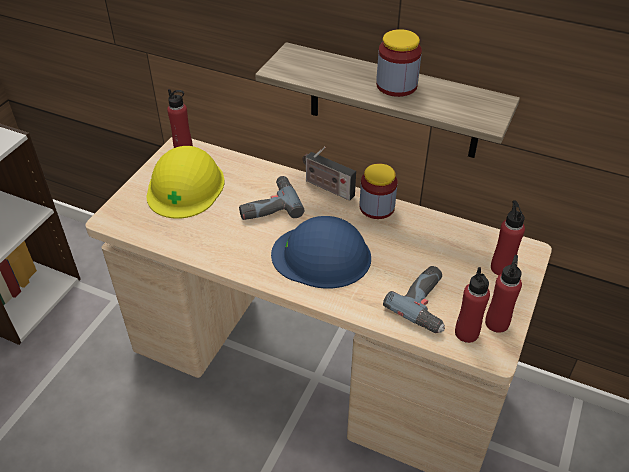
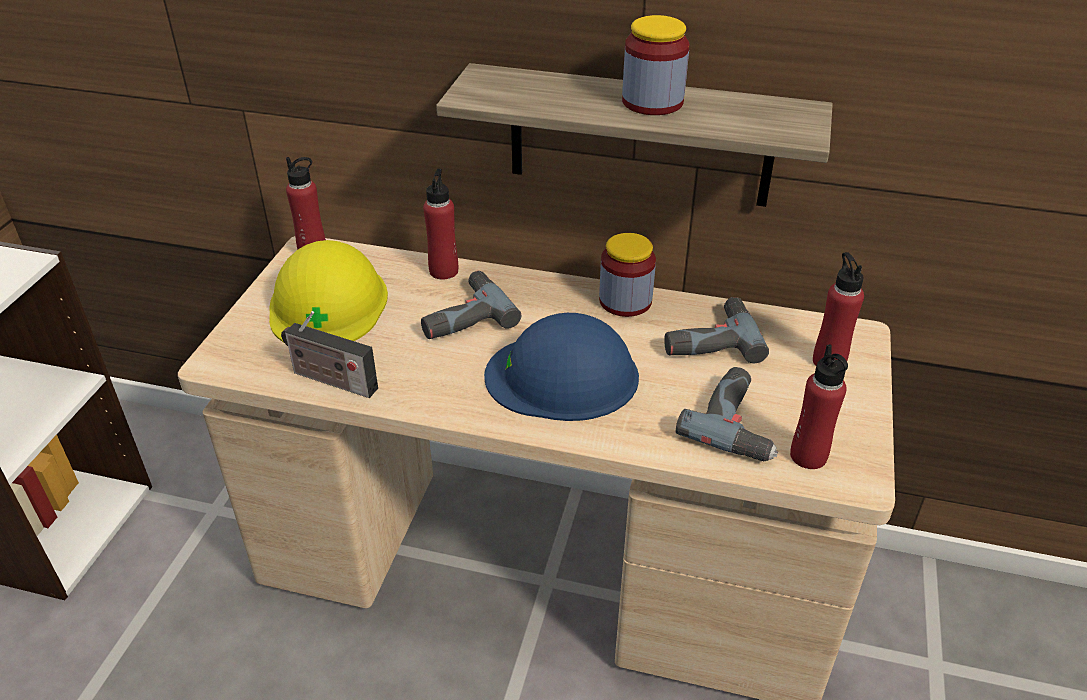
camera: 10 degrees left, 5 degrees down
radio [302,146,356,201] -> radio moved to [281,311,378,398]
red bottle [485,255,522,333] -> red bottle moved to [423,169,458,280]
none -> power drill [664,297,769,364]

